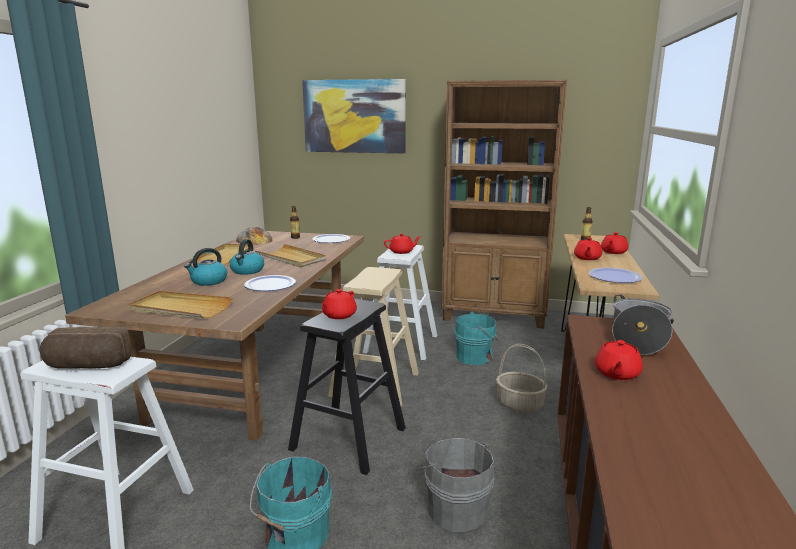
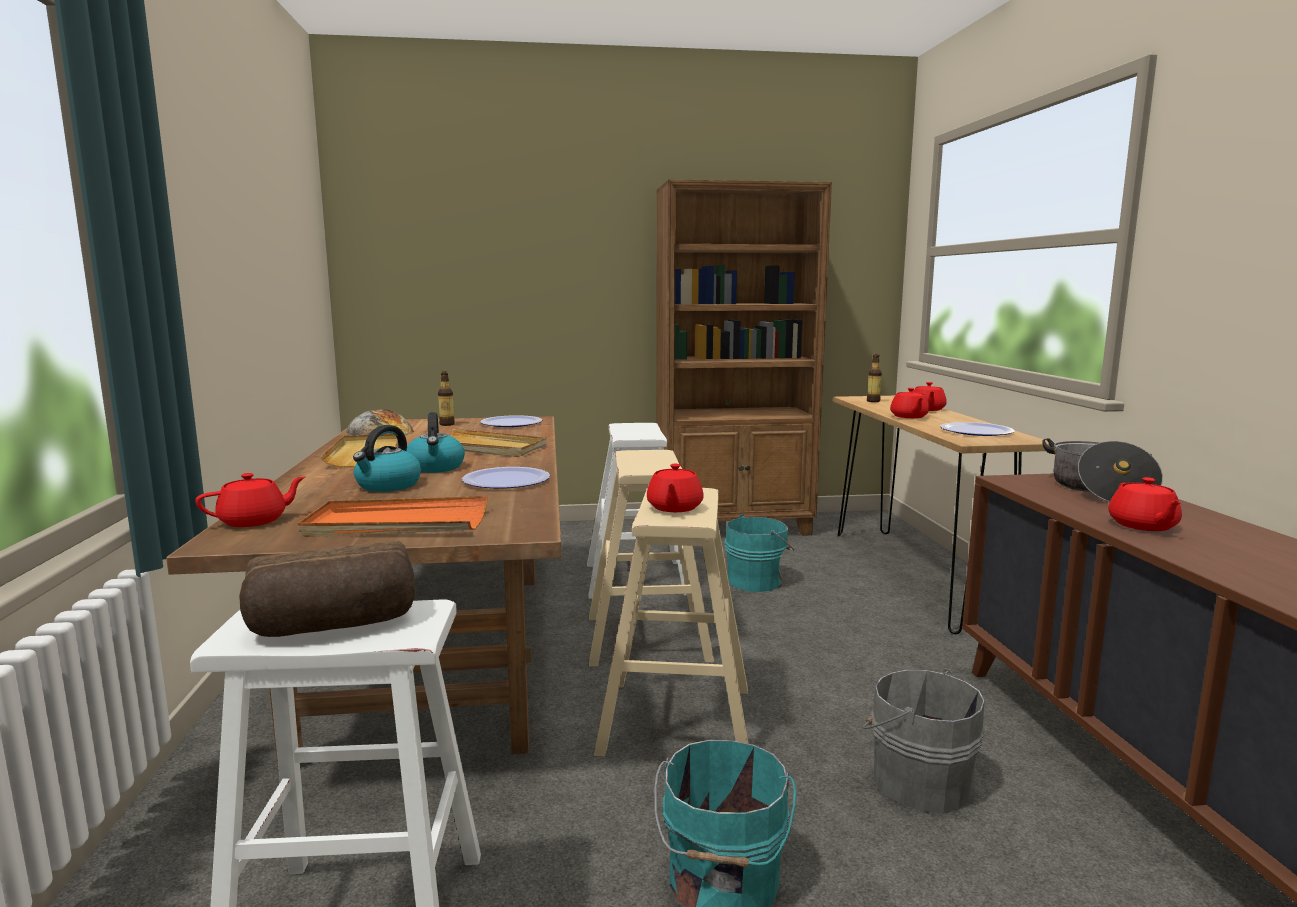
camera: 20 degrees left, 5 degrees down
beige tray [128,291,233,318] -> orange tray [298,496,487,537]
black stool [288,298,406,475] -> beige stool [594,488,748,756]
picture [302,79,406,153] -> none
red teapot [384,233,421,254] -> red teapot moved to [195,473,306,527]
basket [496,344,547,413] -> none

